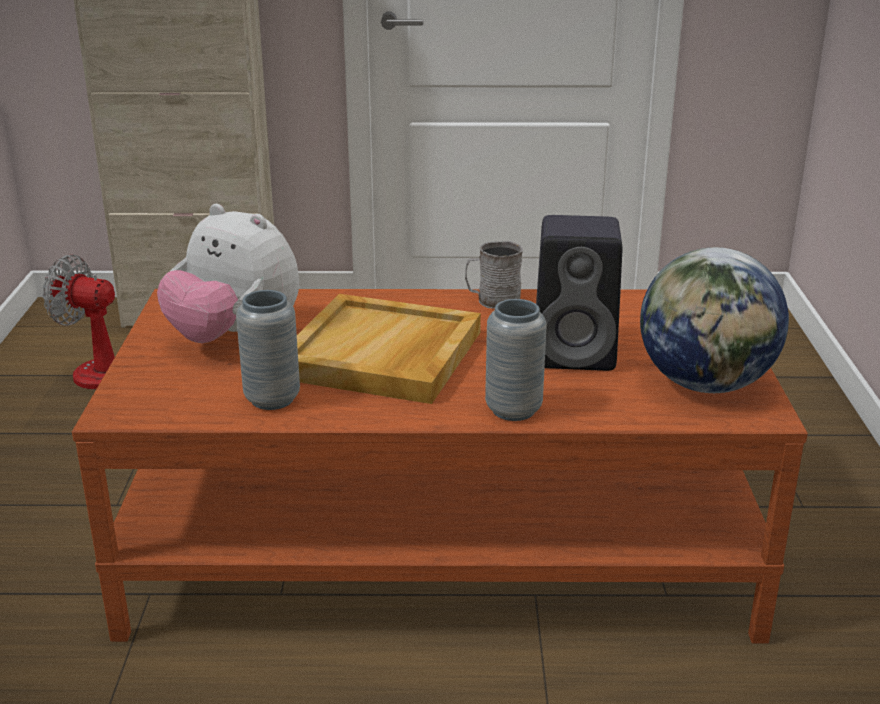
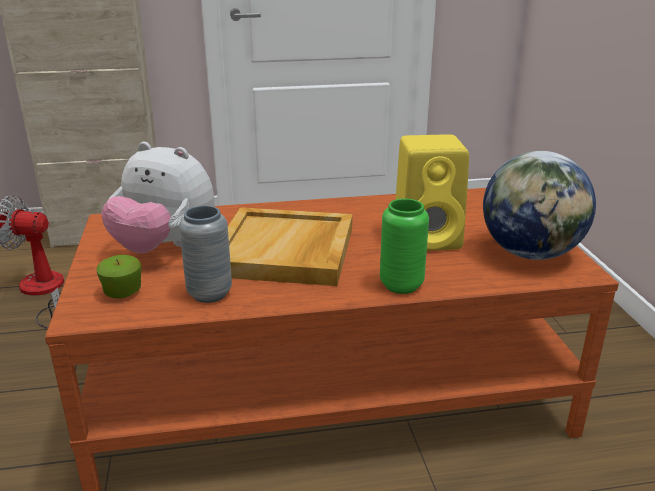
camera: 10 degrees left, 0 degrees up
grey mug [465,241,523,309] -> none
grey vase [485,299,547,421] -> green vase [380,199,429,294]
black speaker [536,215,622,371] -> yellow speaker [395,134,469,251]
none -> apple [96,255,141,299]

